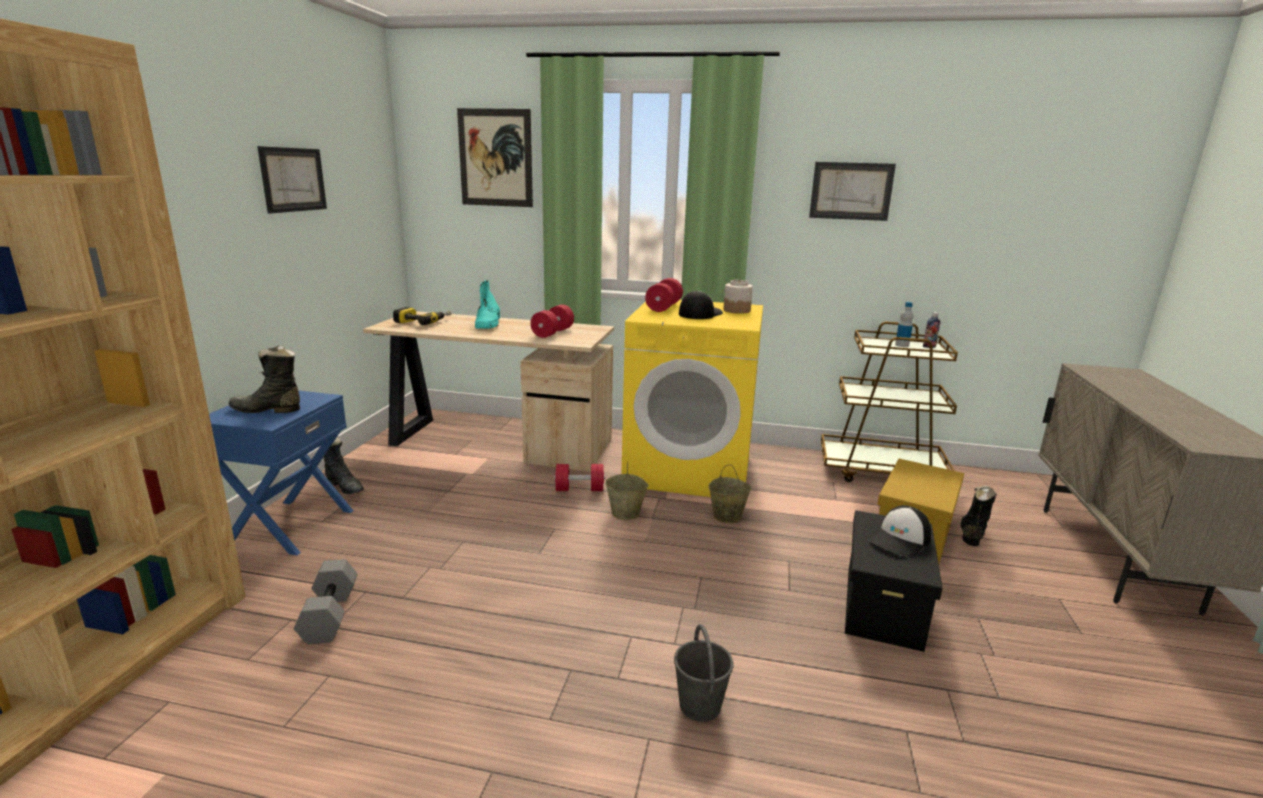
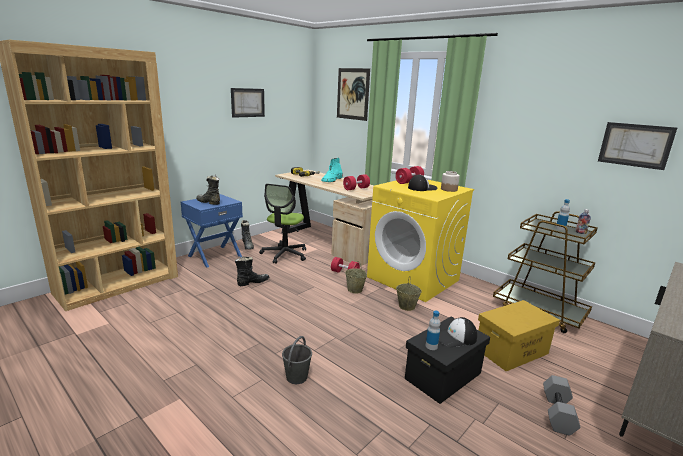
camera: 30 degrees right, 0 degrees up
grey dumbbell [294,559,358,644] -> grey dumbbell moved to [543,375,581,436]
picture [809,162,896,221] -> picture moved to [598,122,677,170]
black boot [961,486,996,546] -> black boot moved to [235,257,269,286]
none -> office chair [259,184,306,264]
none -> bottle [426,310,440,350]

